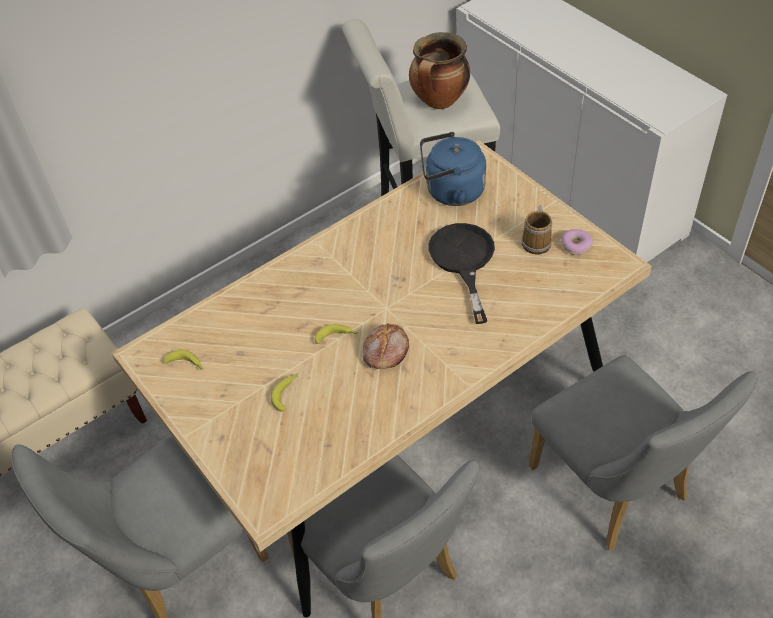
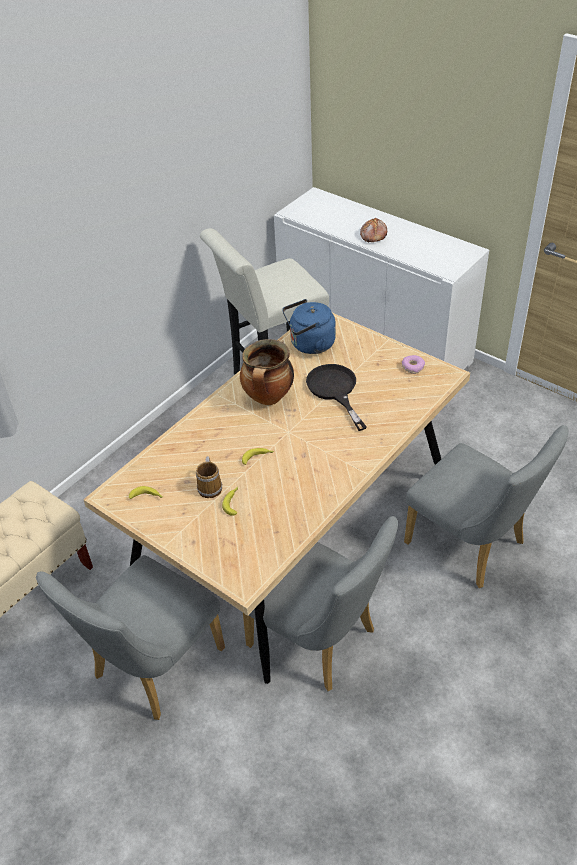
camera: 15 degrees left, 5 degrees down
bread [363,323,409,370] -> bread moved to [360,217,387,242]
cooking pot [409,32,470,109] -> cooking pot moved to [240,339,294,405]
mug [521,205,552,255] -> mug moved to [196,456,222,498]

